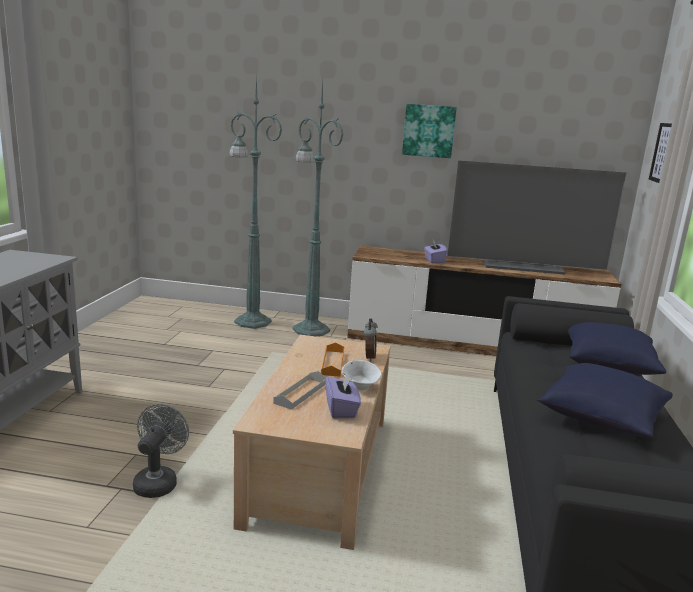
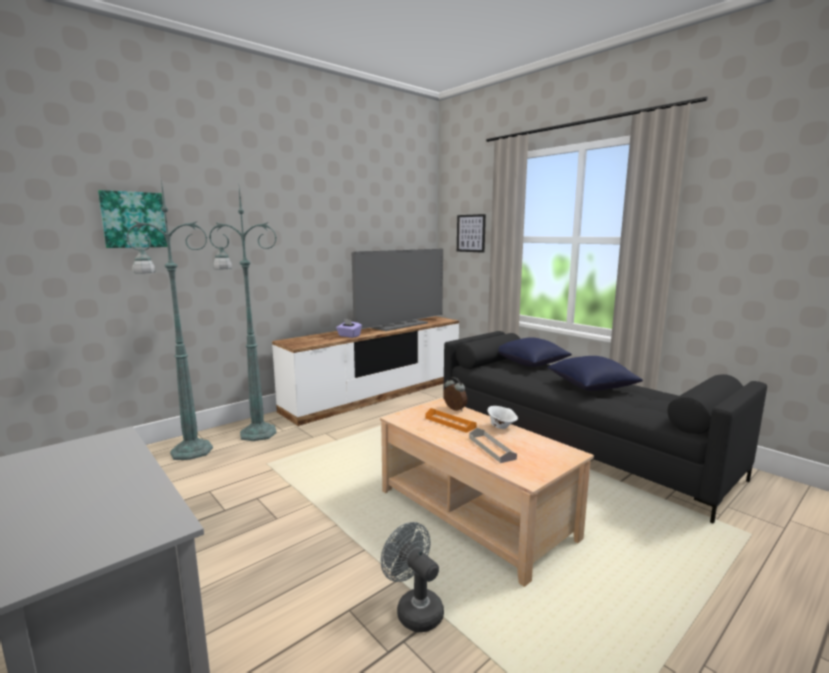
camera: 50 degrees left, 5 degrees down
purple tissue box [325,373,361,419] -> none
picture [402,104,457,158] -> picture moved to [98,190,167,248]

